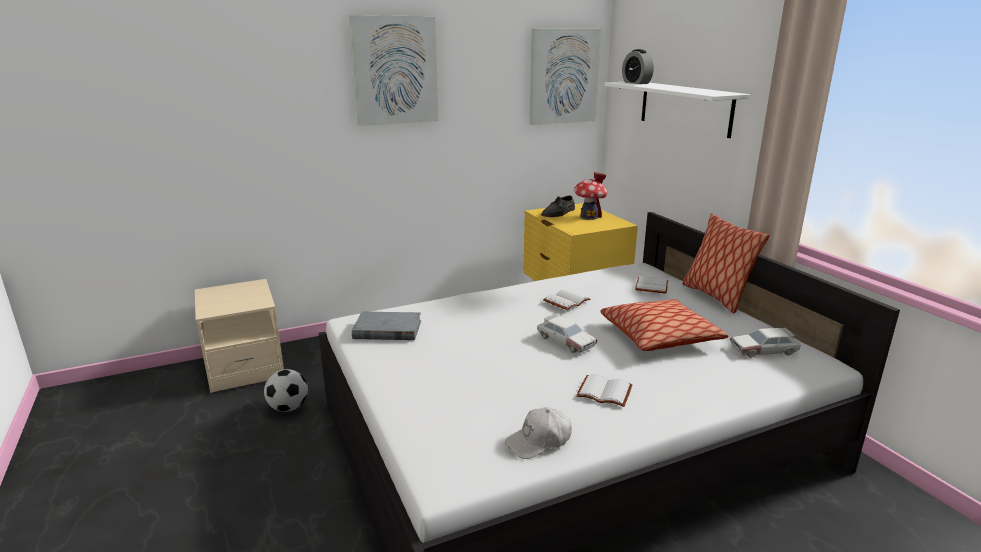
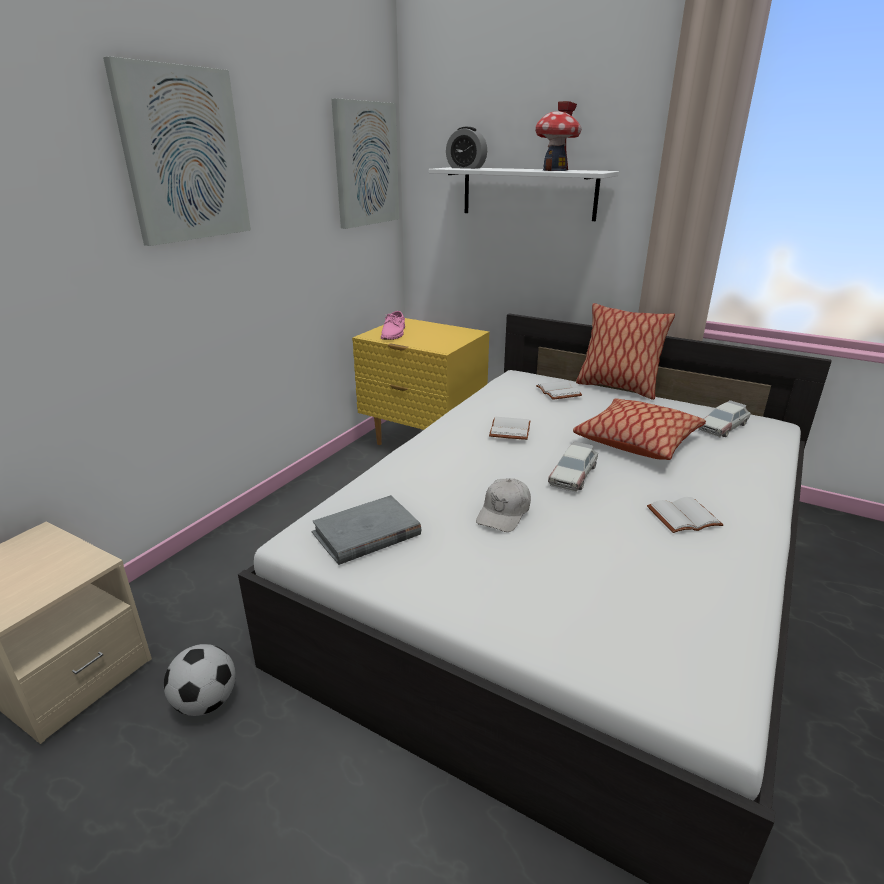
camera: 35 degrees left, 5 degrees up
white cap [505,407,572,459] -> white cap moved to [476,478,531,532]
toy car [537,314,597,354] -> toy car turned 105 degrees clockwise [548,441,598,492]
grey shoe [541,196,575,217] -> pink shoe [381,311,405,340]
toy house [574,172,608,220] -> toy house moved to [535,101,581,171]

